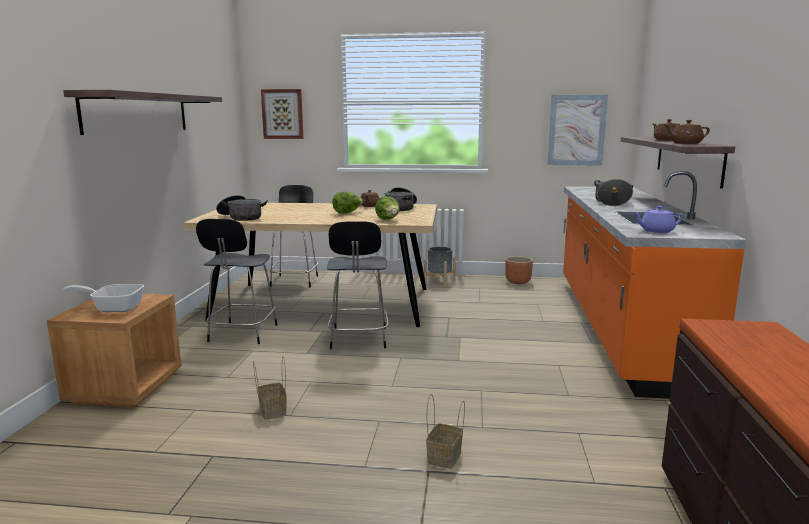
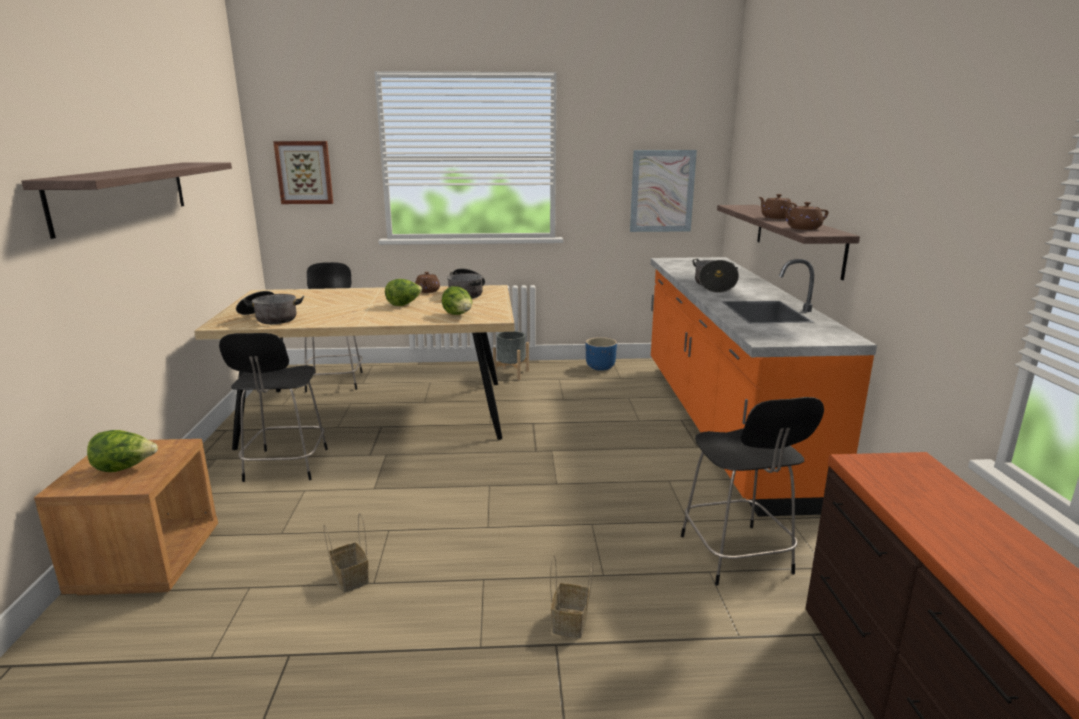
camera: 10 degrees left, 5 degrees up
frying pan [63,284,144,312] -> lettuce [87,430,158,472]
black chair [327,221,389,349] -> black chair moved to [681,397,824,586]
brown planter [505,256,533,284] -> blue planter [586,337,617,371]
purple teapot [633,206,683,233] -> none

